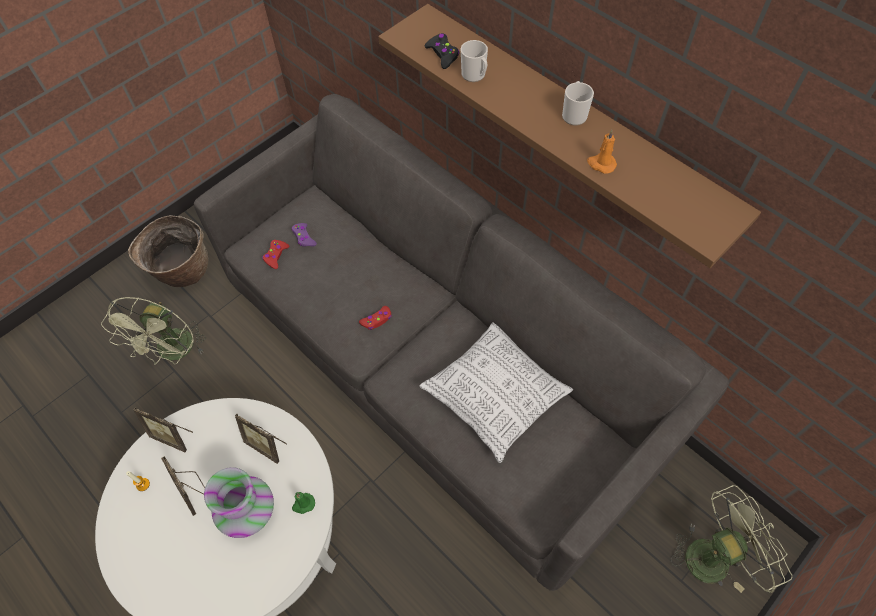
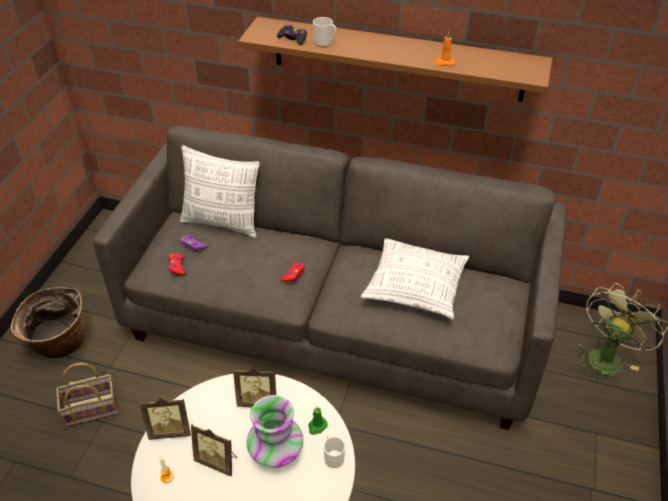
camera: 30 degrees left, 15 degrees down
green fan [101,297,206,365] -> basket [56,363,118,427]
mug [562,81,594,126] -> mug moved to [323,435,345,468]
none -> pillow [180,145,260,238]

